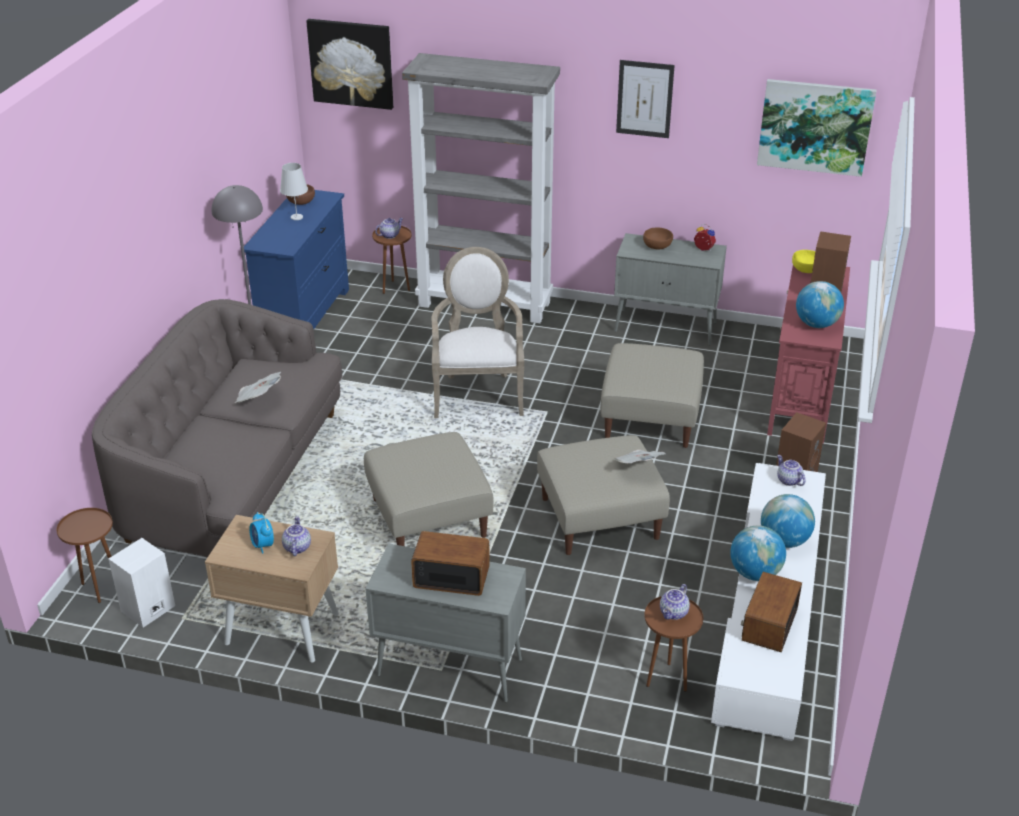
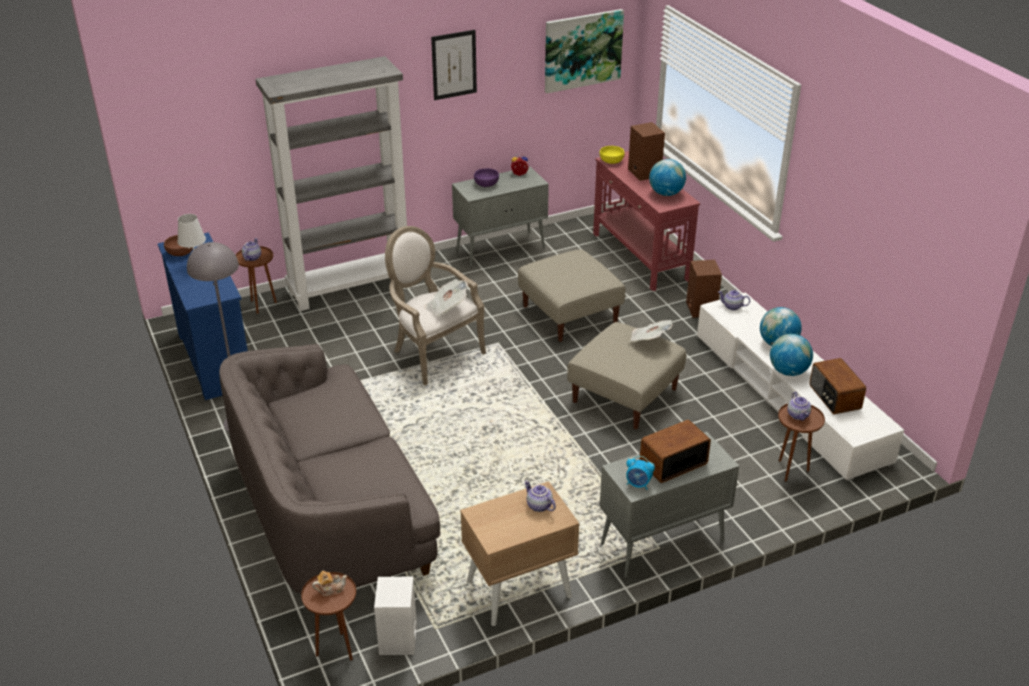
camera: 40 degrees left, 0 degrees up
newspaper [235,372,281,403] -> newspaper moved to [424,279,468,316]
alarm clock [249,512,274,554] -> alarm clock moved to [626,456,655,490]
picture [306,19,393,110] -> none
beige ottoman [364,432,494,546] -> none
brown bowl [643,227,673,249] -> purple bowl [474,168,499,187]
none -> teapot [312,571,347,596]

